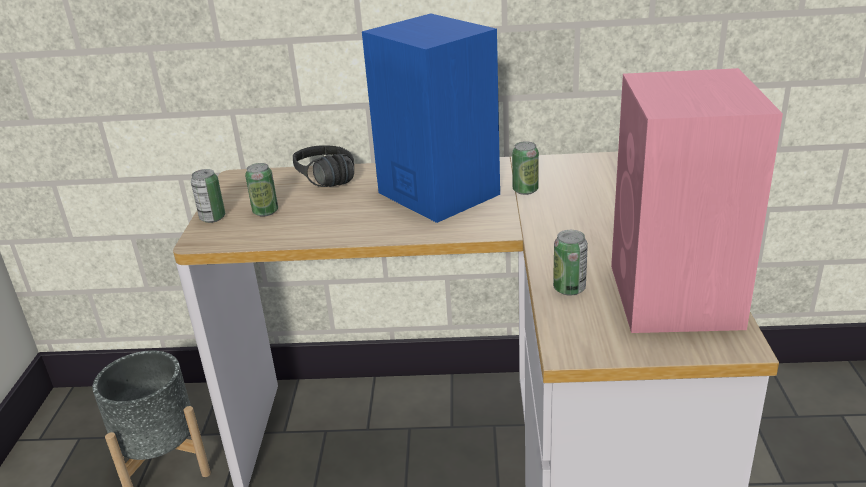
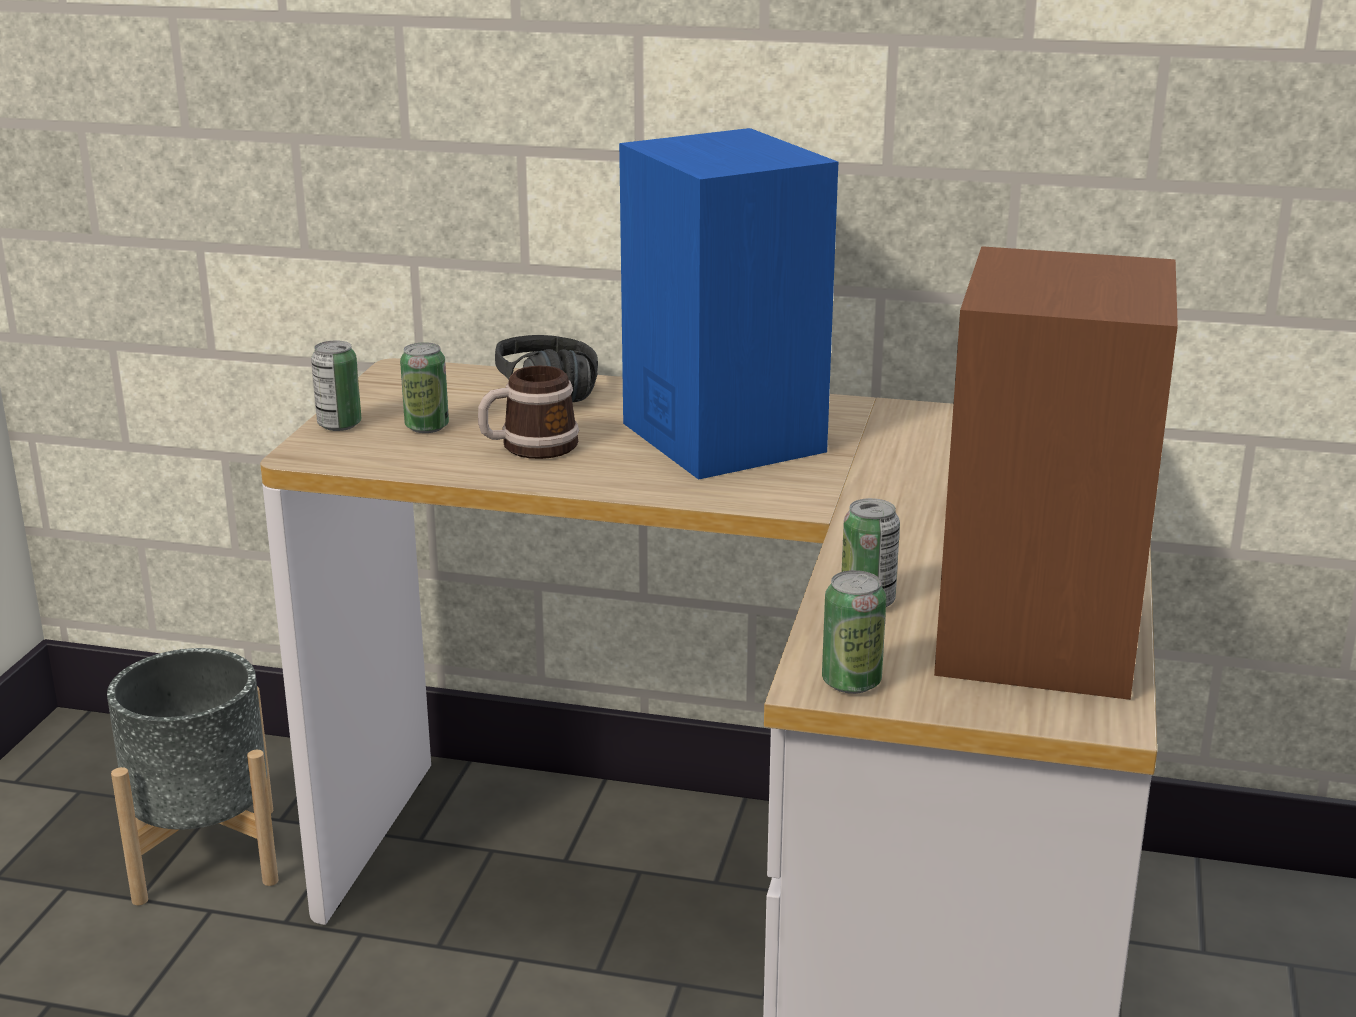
camera: 10 degrees right, 5 degrees down
can [512,141,539,195] -> can moved to [822,570,886,694]
pink speaker [611,68,783,333] -> brown speaker [934,246,1178,700]
none -> mug [478,366,579,459]

